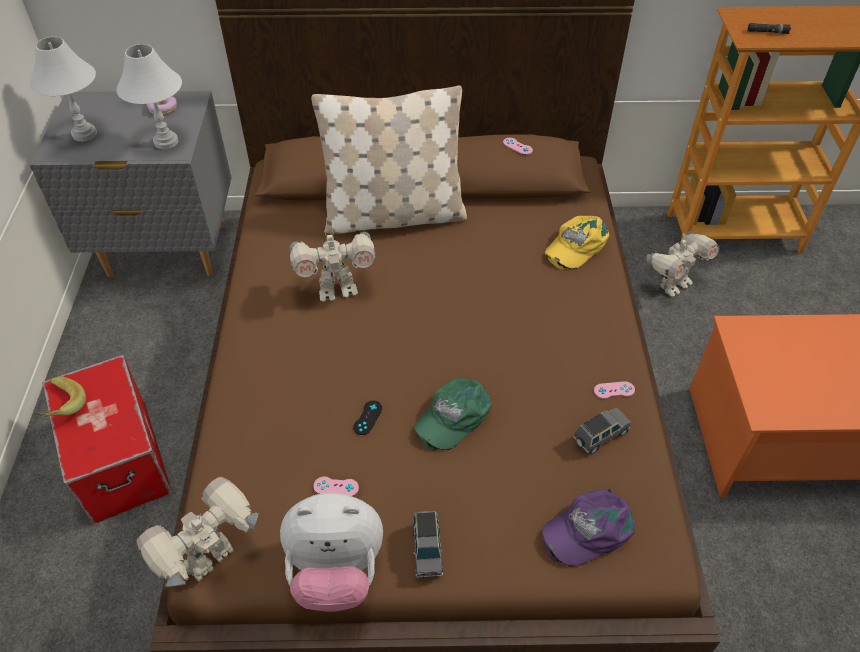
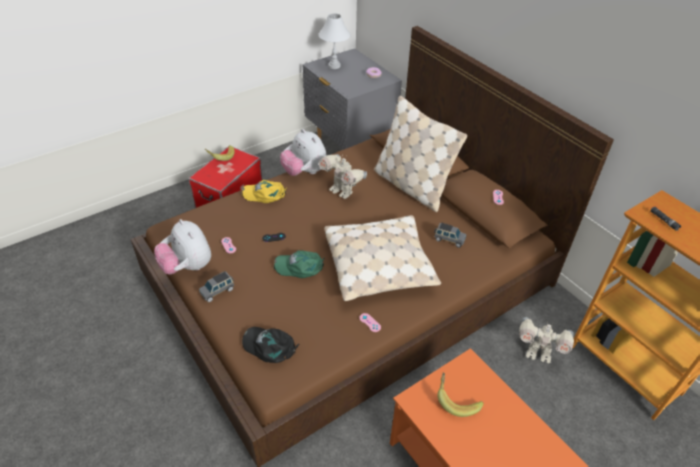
camera: 55 degrees right, 5 degrees down
white table lamp [116,44,182,149] -> none
toy robot [136,477,259,587] -> none
purple cap [542,488,635,567] -> black cap [242,327,299,363]
yellow cap [545,216,609,269] -> yellow cap moved to [242,180,287,203]
grey toy car [574,408,631,455] -> grey toy car moved to [434,222,466,248]
none -> plush toy [280,129,327,176]
none -> beige pillow [324,215,441,301]
none -> banana [437,372,484,417]

